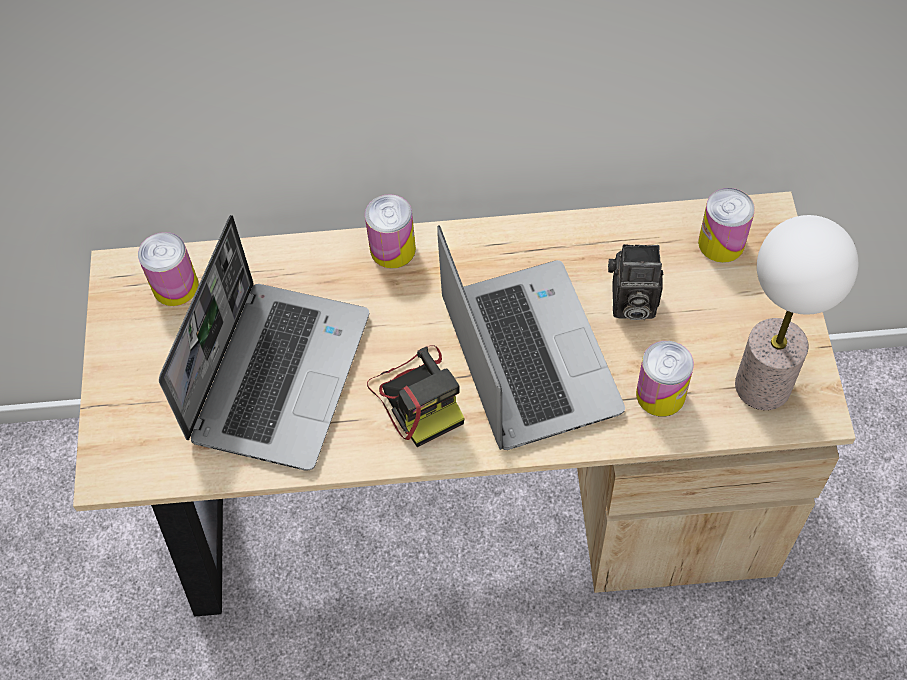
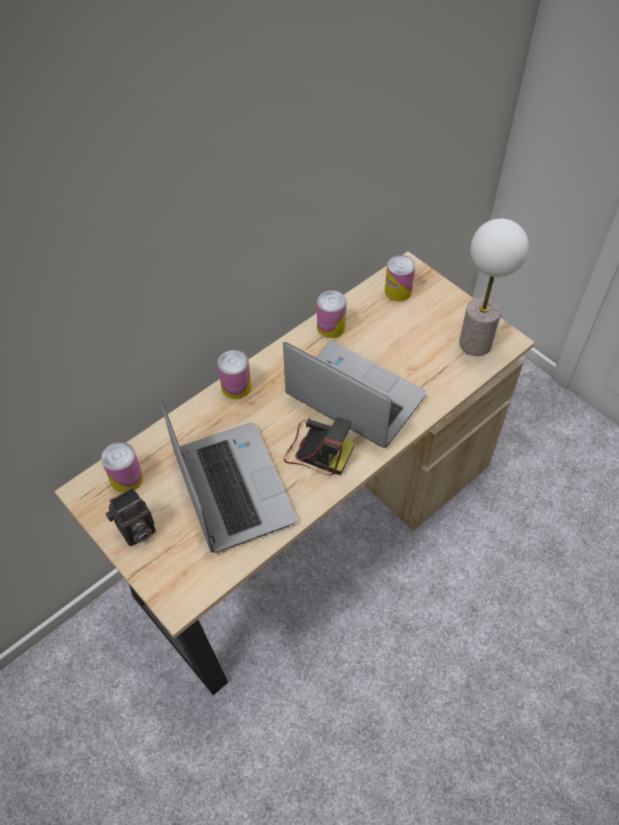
camera: 40 degrees left, 5 degrees down
camera [608,244,663,320] -> camera moved to [106,488,156,546]
can [636,341,694,417] -> can moved to [317,290,347,338]

